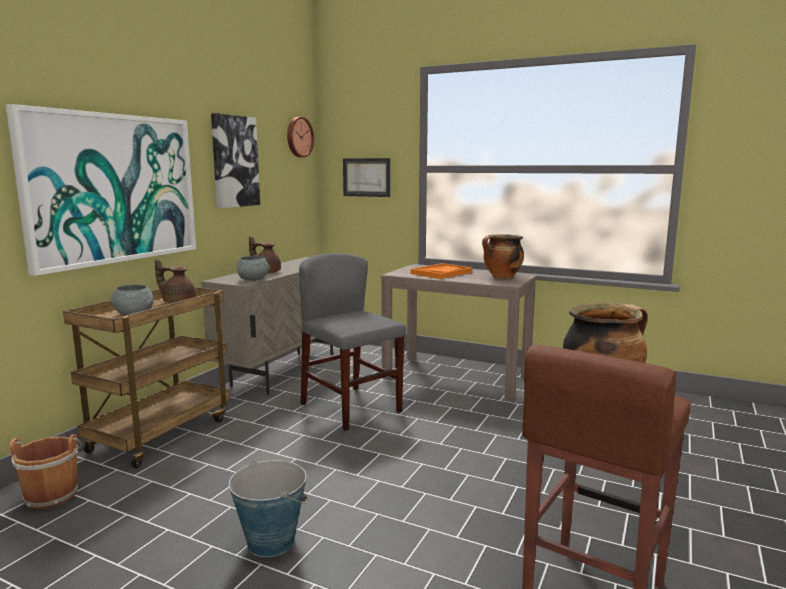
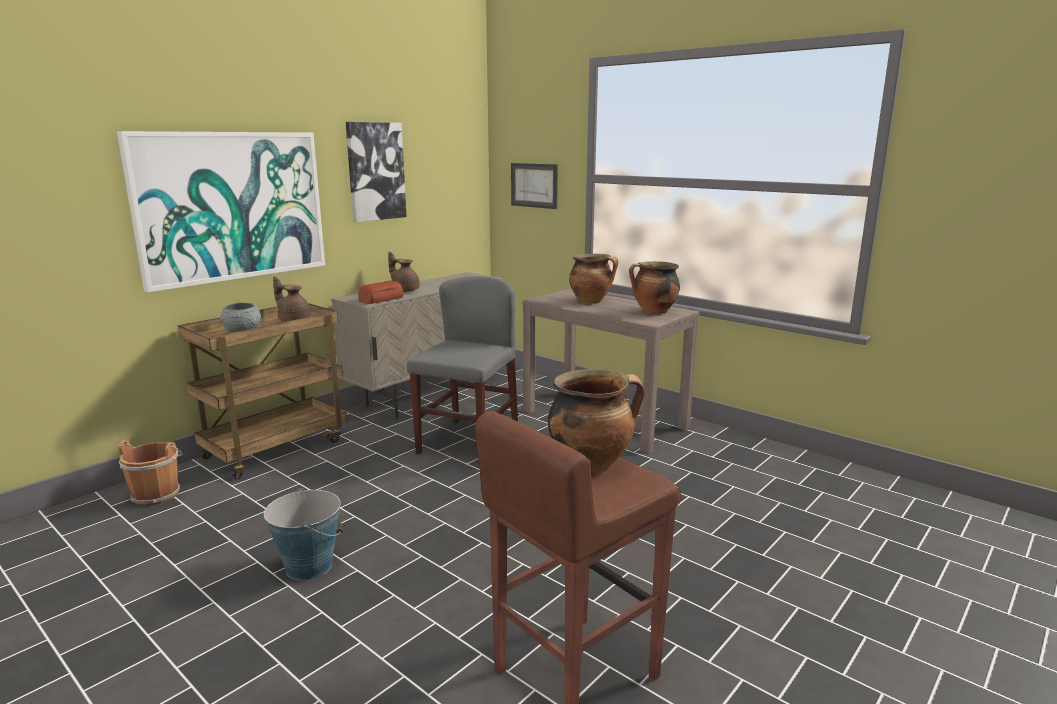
camera: 15 degrees right, 5 degrees up
grey bowl [237,256,270,281] -> bread [358,280,403,304]
wall clock [287,117,314,158] -> none
grey chair [299,253,406,431] -> grey chair turned 45 degrees clockwise [407,276,518,454]
orange tray [411,263,472,279] -> cooking pot [569,254,618,304]

